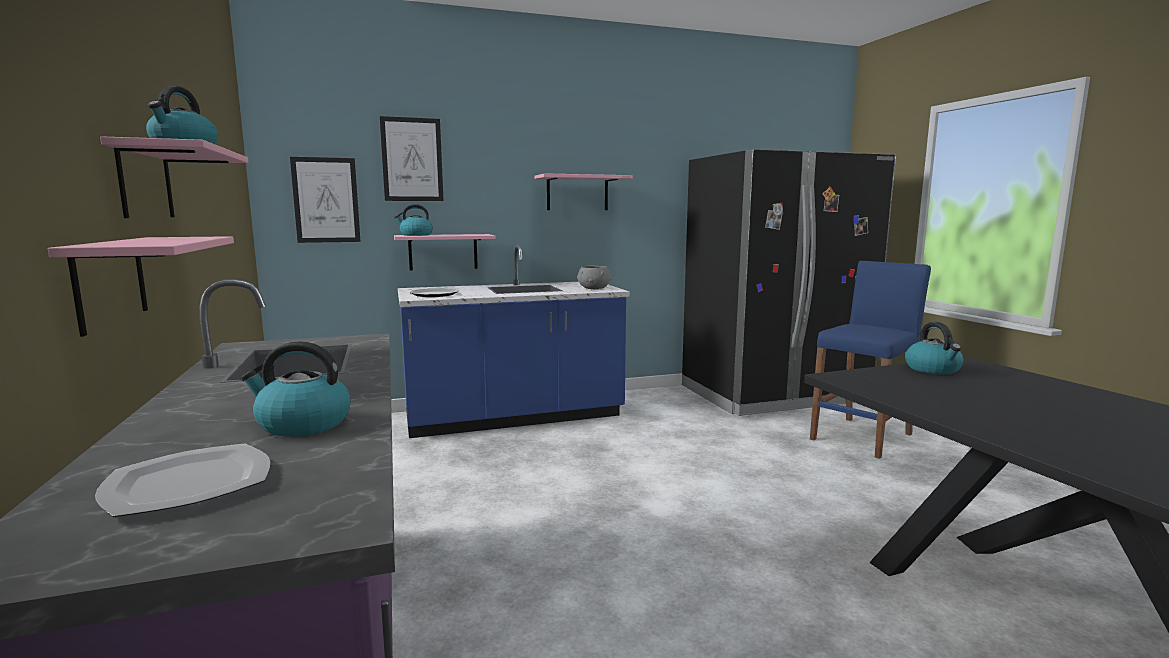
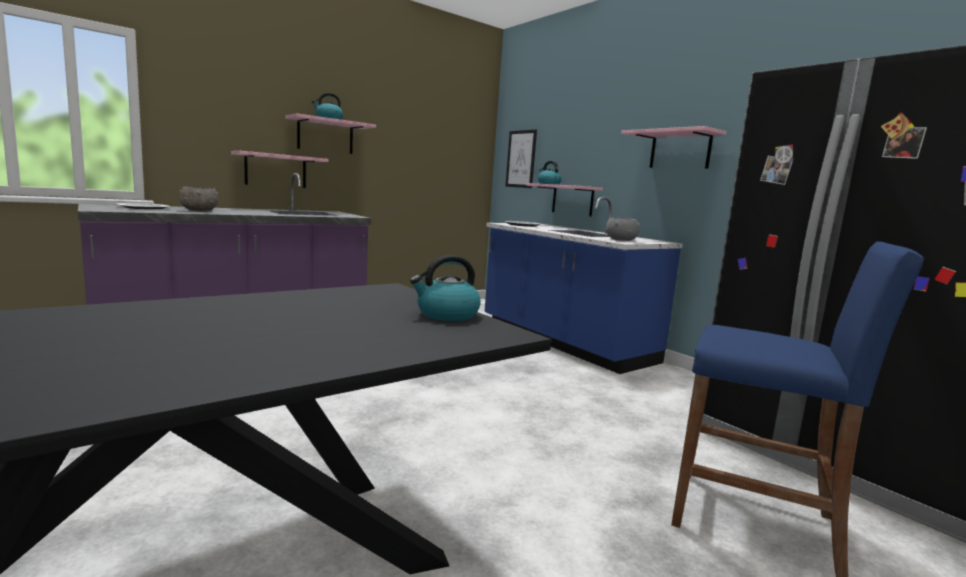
camera: 70 degrees right, 0 degrees up
kettle [241,341,351,437] -> grey bowl [179,187,219,212]
picture [380,116,443,201] -> none

